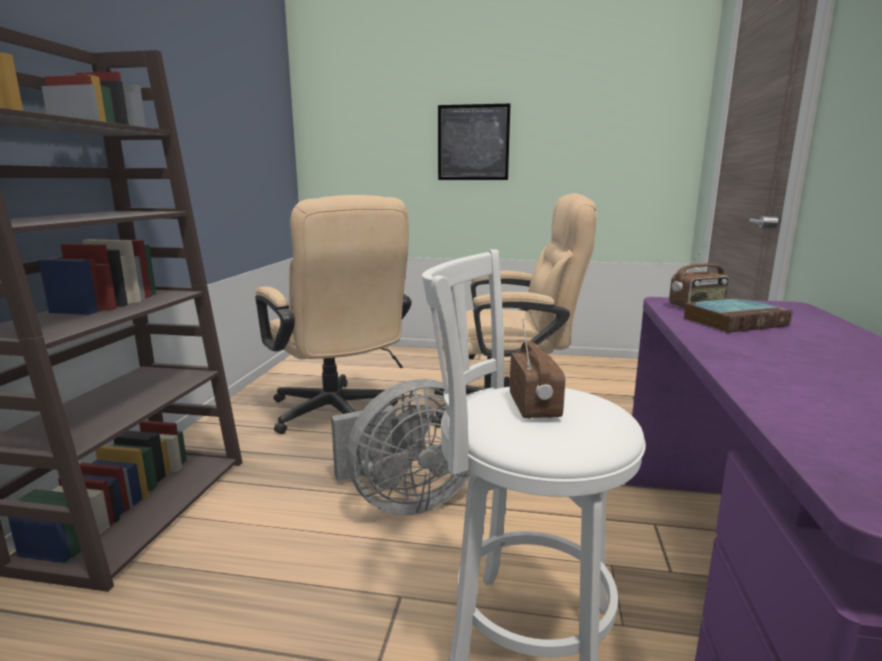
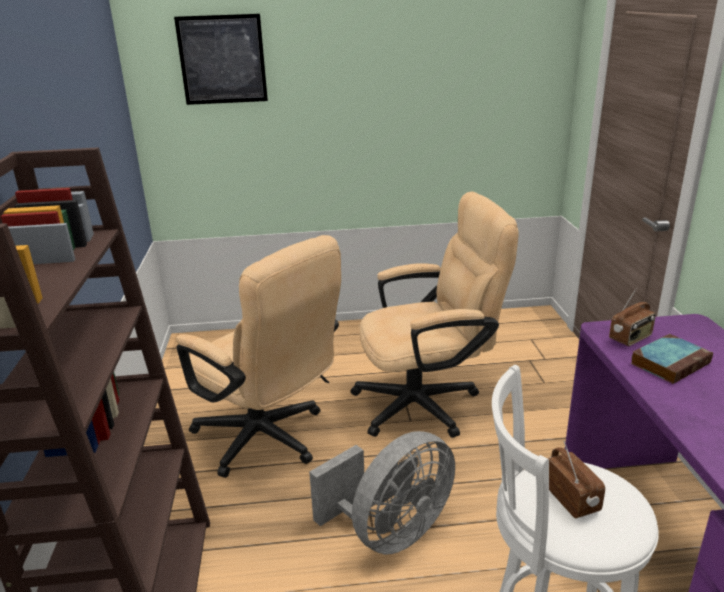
camera: 15 degrees left, 10 degrees up
picture [438,104,510,180] -> picture moved to [174,14,268,105]

